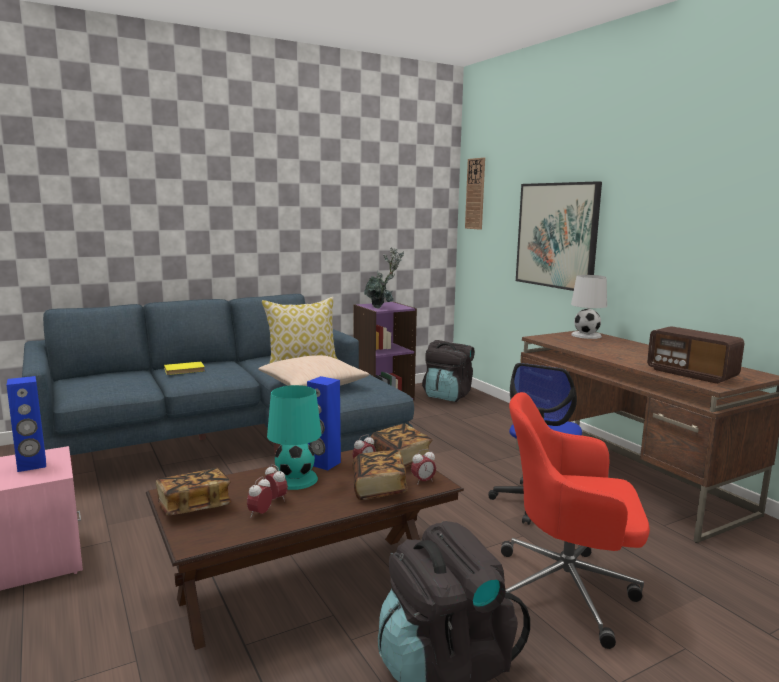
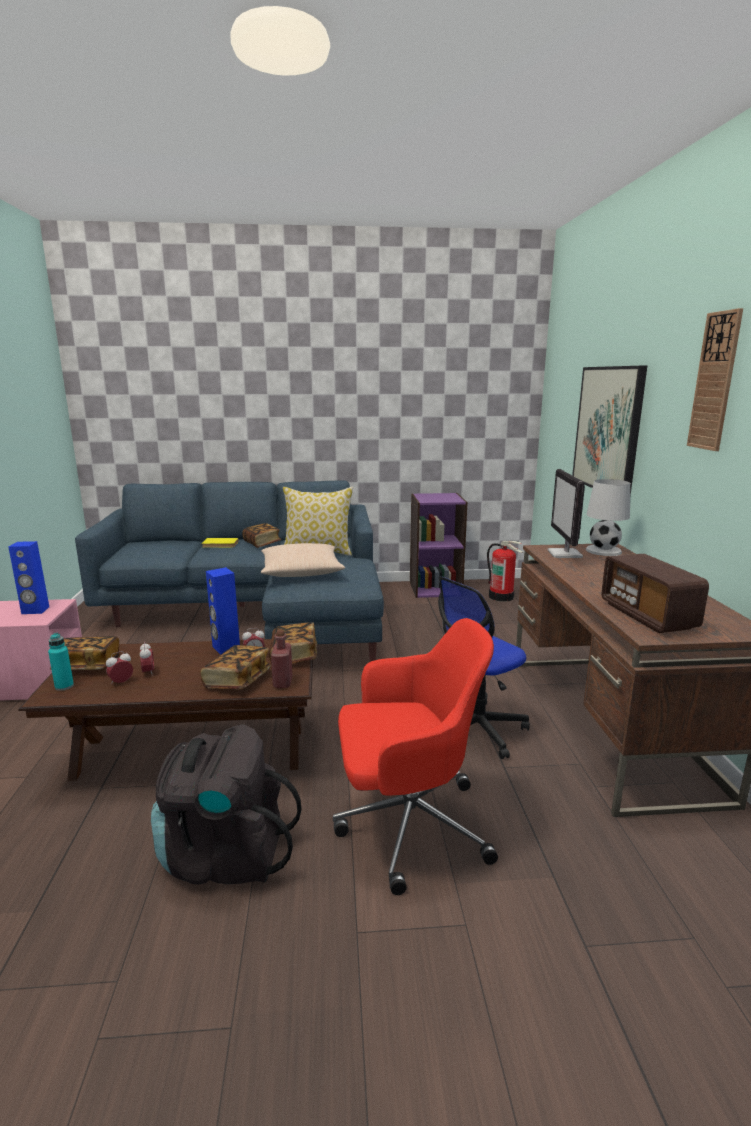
camera: 25 degrees right, 5 degrees up
turquoise table lamp [267,385,322,490] -> none
potted plant [364,247,404,308] -> none
alarm clock [411,449,436,485] -> red bottle [271,629,292,688]
black backpack [422,340,475,402] -> fire extinguisher [487,541,523,602]
wall clock [465,158,485,230] -> wall clock moved to [687,308,743,451]
red office chair [501,392,650,649] -> red office chair turned 135 degrees clockwise [333,618,498,895]
none -> turquoise bottle [48,633,74,691]
none -> book [242,523,281,548]
none -> monitor [548,469,585,558]

